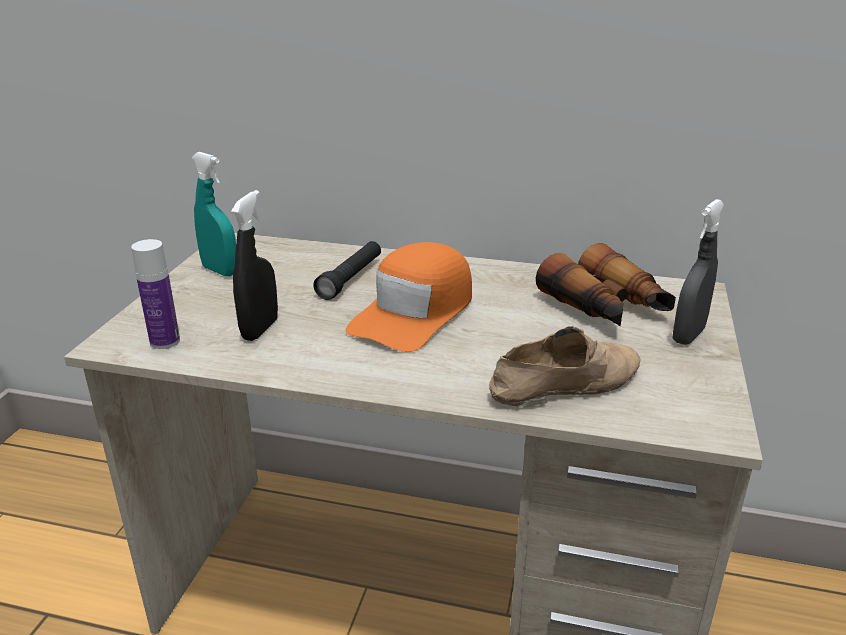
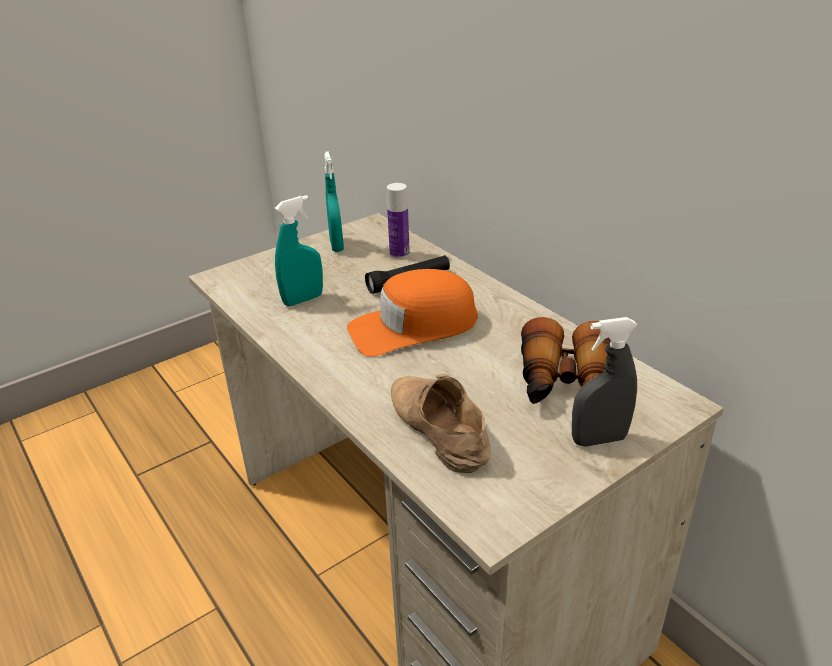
camera: 40 degrees right, 5 degrees up
bottle [131,239,180,349] -> bottle moved to [387,183,410,259]
black spray bottle [231,190,278,341] -> turquoise spray bottle [275,195,323,306]
beige shoe [489,326,641,406] -> beige shoe turned 135 degrees counterclockwise [391,374,490,473]

